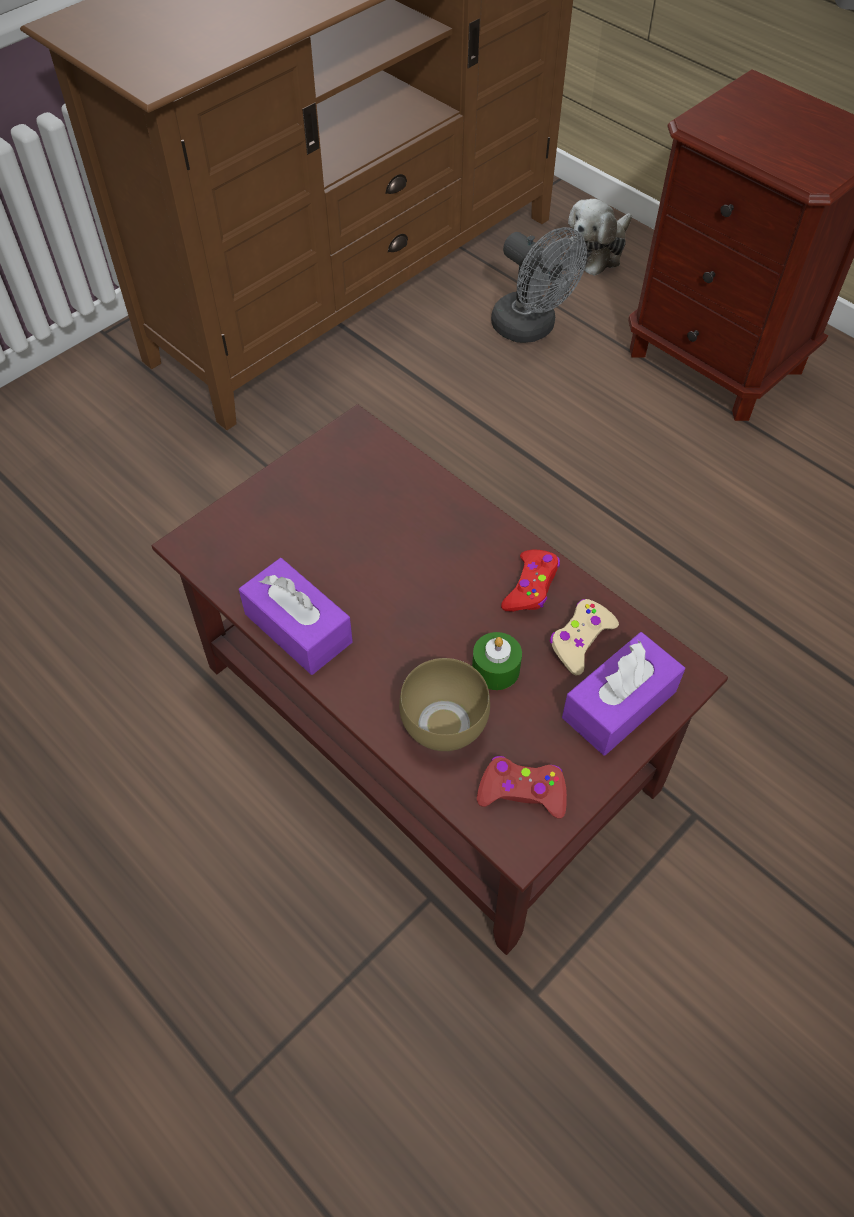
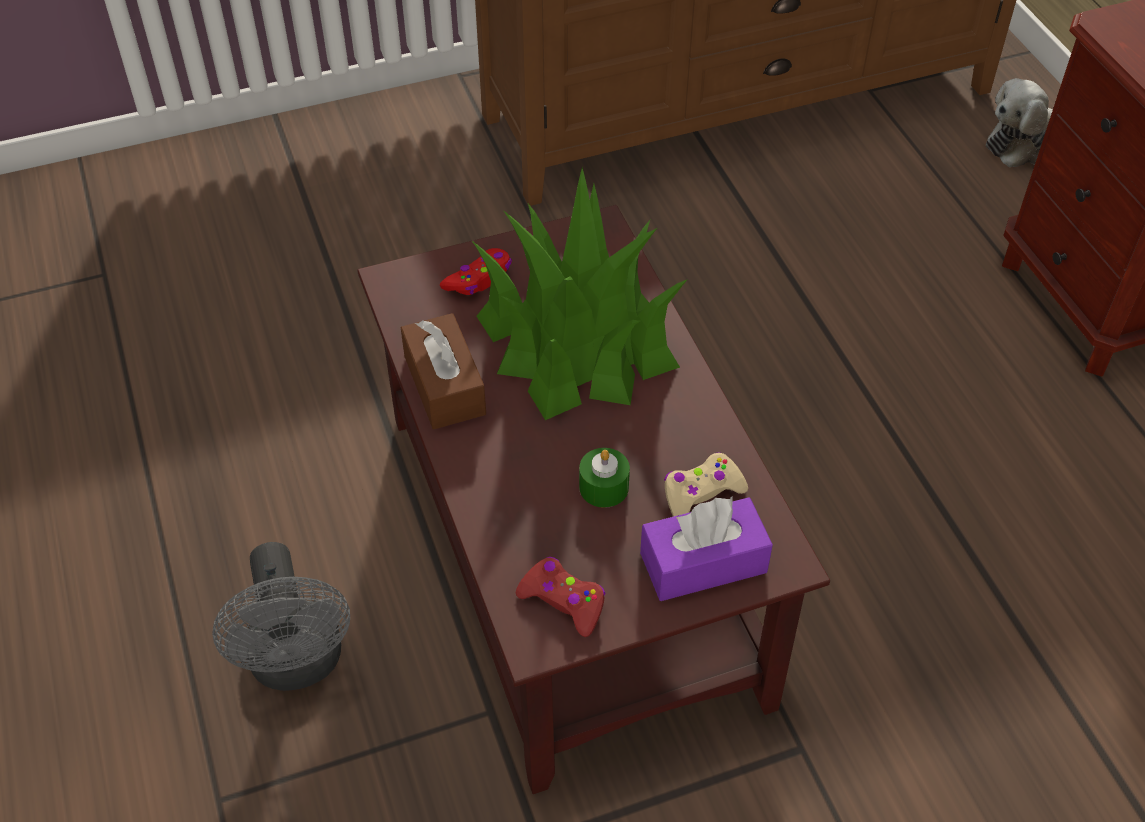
camera: 25 degrees right, 5 degrees down
purple tissue box [239,558,353,675] -> brown tissue box [401,313,486,429]
brown bowl [399,658,490,751] -> none
grey fan [491,227,587,343] -> grey fan moved to [212,542,350,691]
red game controller [501,549,560,612] -> red game controller moved to [440,248,512,295]
none -> potted plant [472,167,688,420]

